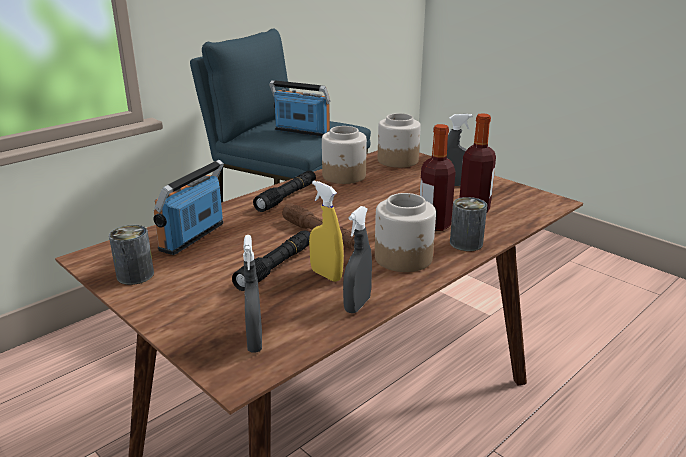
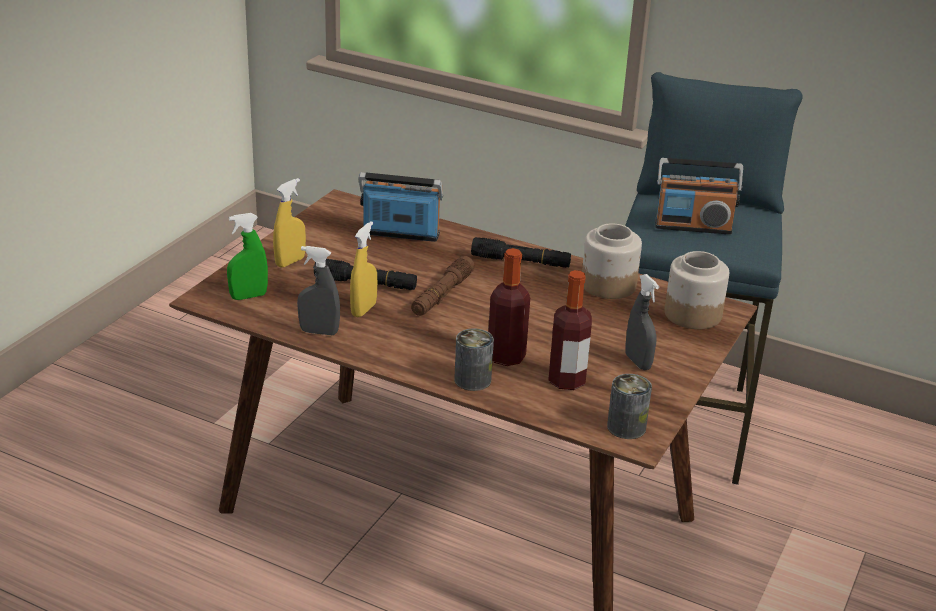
camera: 70 degrees right, 5 degrees up
can [109,225,154,285] -> can moved to [607,374,652,439]
grey spray bottle [243,235,262,353] -> green spray bottle [227,213,268,300]
radio [269,80,330,137] -> radio turned 90 degrees clockwise [655,158,743,235]
jar [375,193,436,272] -> none
none -> yellow spray bottle [273,178,306,268]

